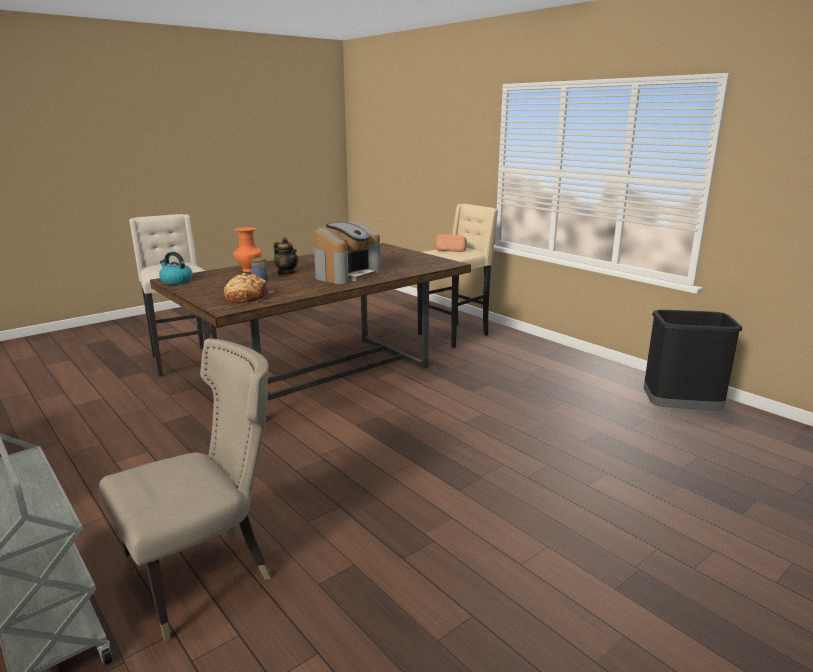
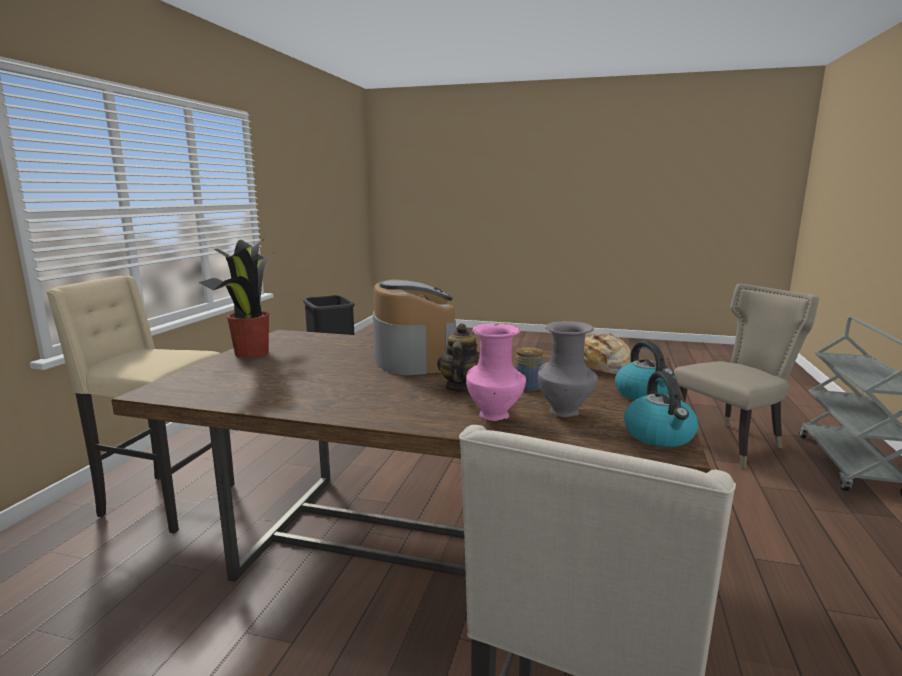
camera: 125 degrees left, 5 degrees down
beige chair [99,338,271,642] -> beige chair turned 135 degrees clockwise [674,284,819,469]
orange vase [233,227,262,272] -> pink vase [466,323,526,421]
coffee machine [314,222,381,284] -> coffee machine turned 75 degrees clockwise [373,279,456,375]
bread [435,234,467,252] -> none
none -> potted plant [198,239,273,358]
none -> grey vase [538,321,598,417]
none -> kettle [615,341,675,400]

